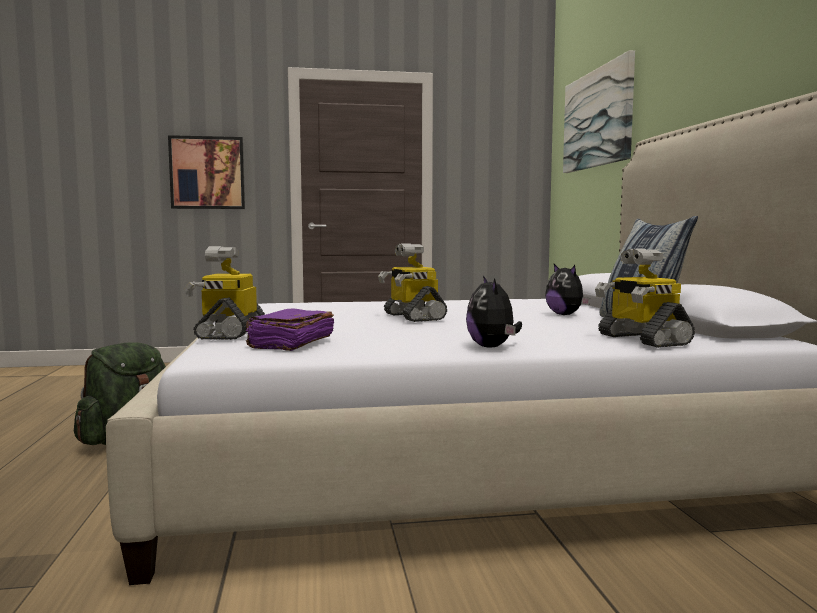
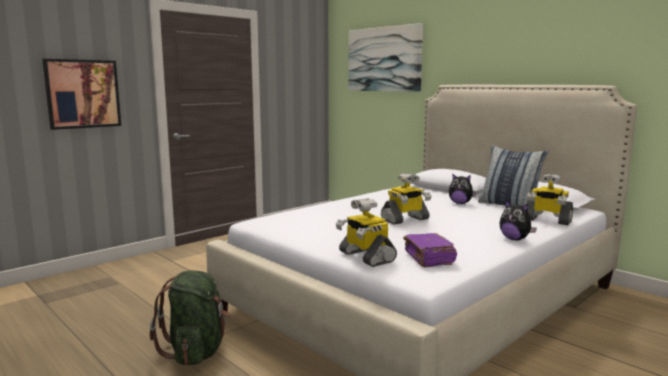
camera: 35 degrees left, 5 degrees up
toy robot [378,244,447,322] -> toy robot turned 60 degrees counterclockwise [381,173,431,224]

